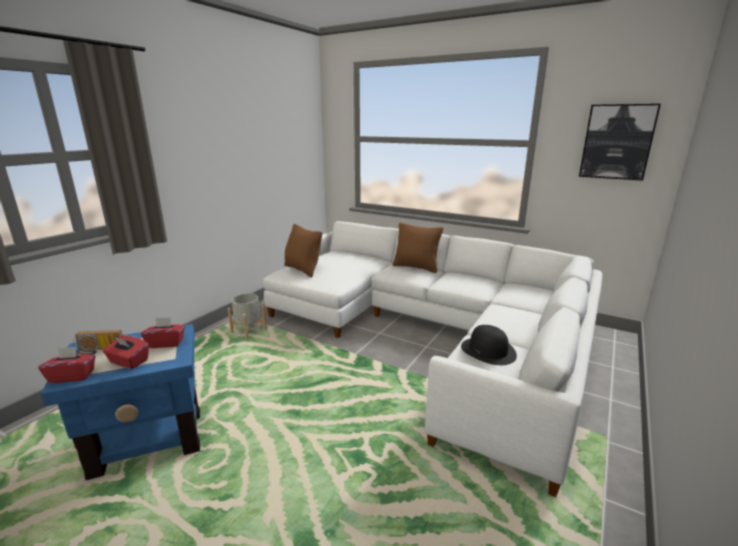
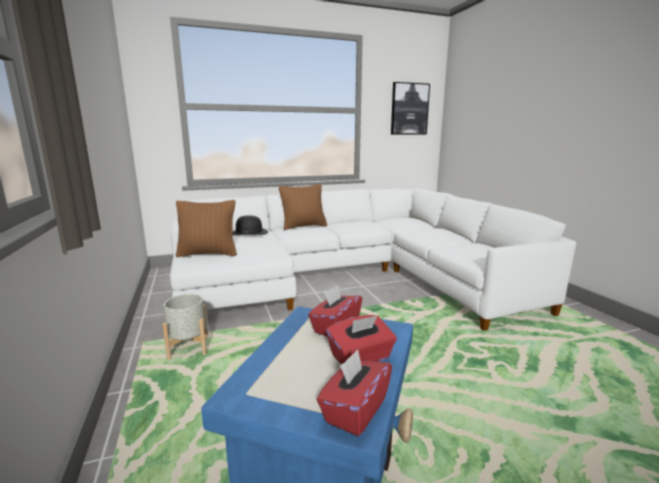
camera: 50 degrees left, 5 degrees down
radio [73,330,123,354] -> none
black hat [461,325,517,365] -> black hat moved to [233,215,268,235]

